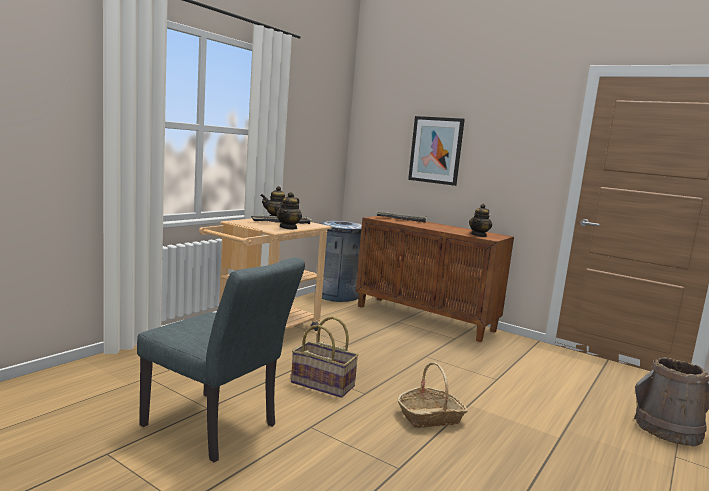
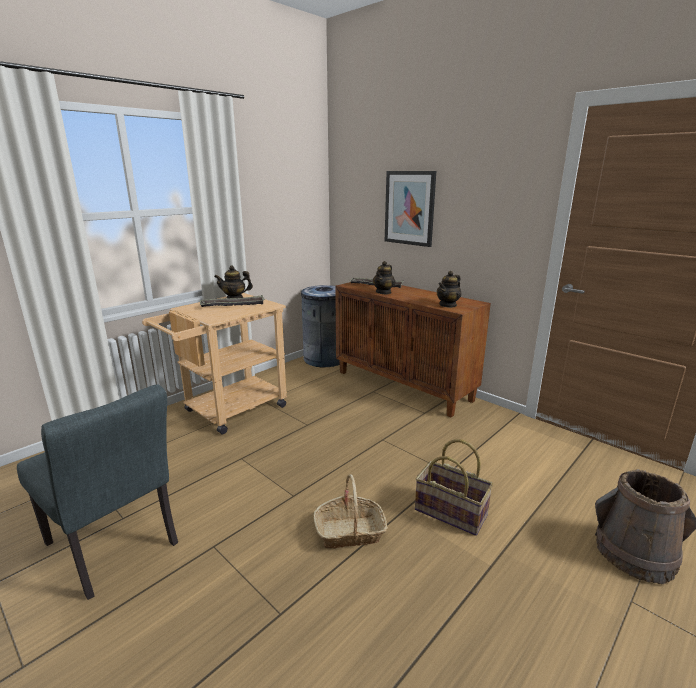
camera: 10 degrees right, 10 degrees up
teapot [276,192,302,230] -> teapot moved to [373,261,395,294]
basket [291,316,359,398] -> basket moved to [415,439,493,536]

